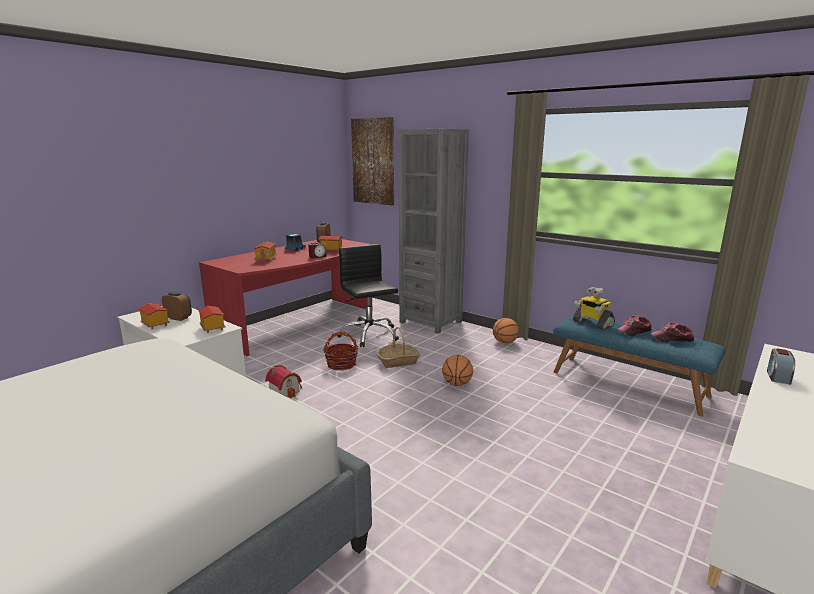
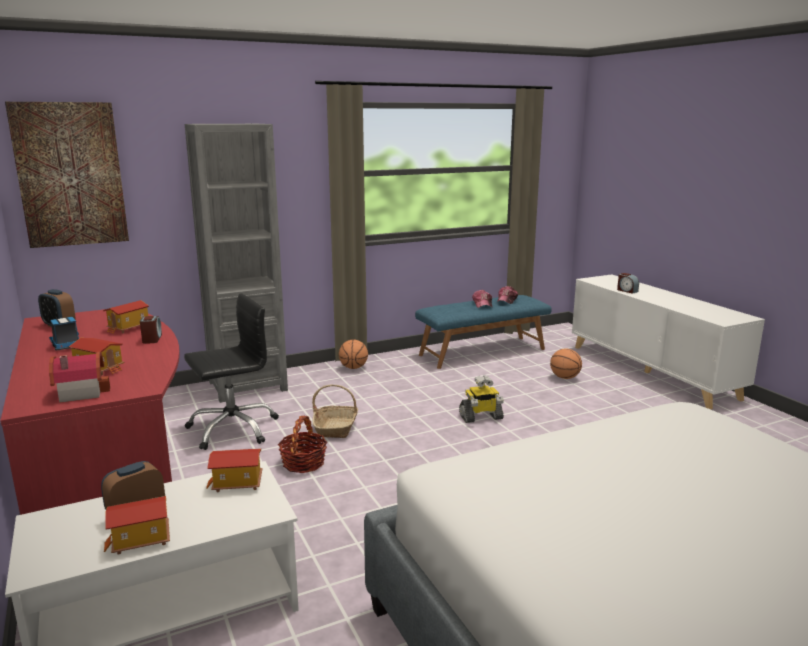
camera: 65 degrees left, 0 degrees up
toy house [265,365,302,398] -> toy house moved to [49,352,110,403]
black office chair [337,244,399,347] -> black office chair turned 150 degrees clockwise [184,293,279,450]
basketball [442,355,473,386] -> basketball moved to [550,349,582,379]
toy robot [573,287,615,330] -> toy robot moved to [459,375,504,423]

